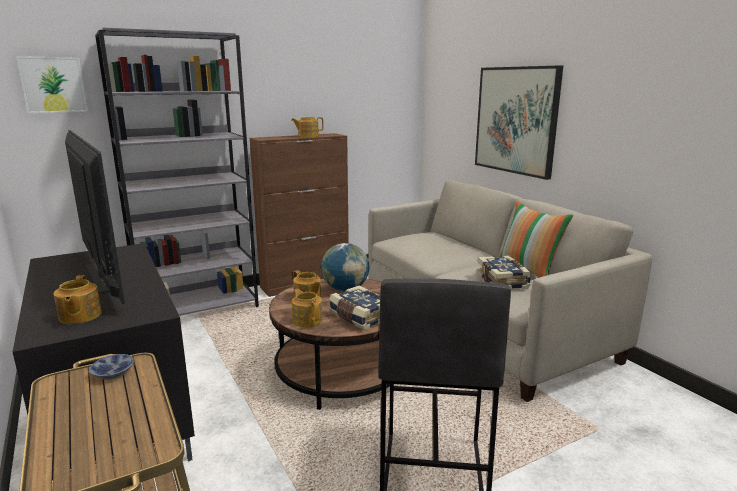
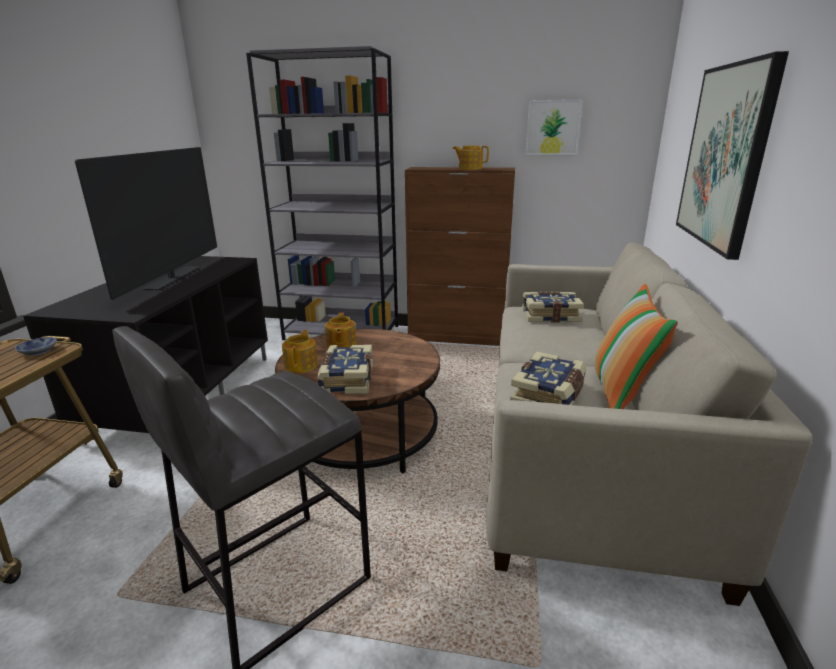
camera: 40 degrees right, 5 degrees up
picture [16,56,88,113] -> picture moved to [526,100,583,155]
teapot [53,275,102,324] -> none
globe [321,243,369,291] -> none
none -> book [522,292,584,323]

